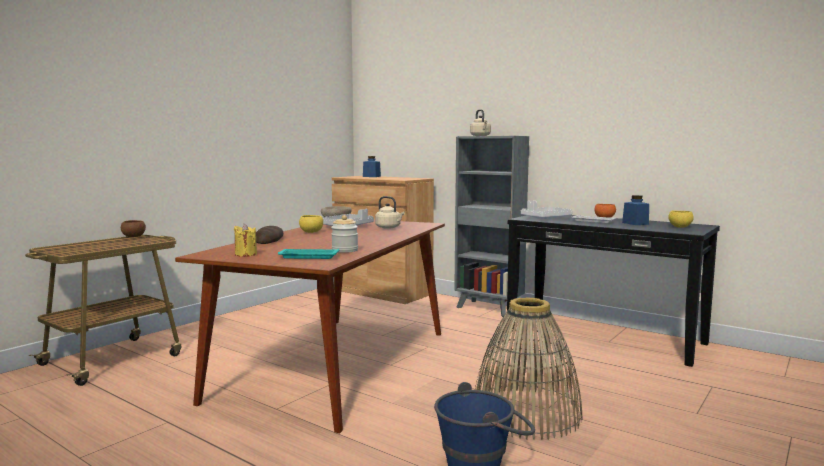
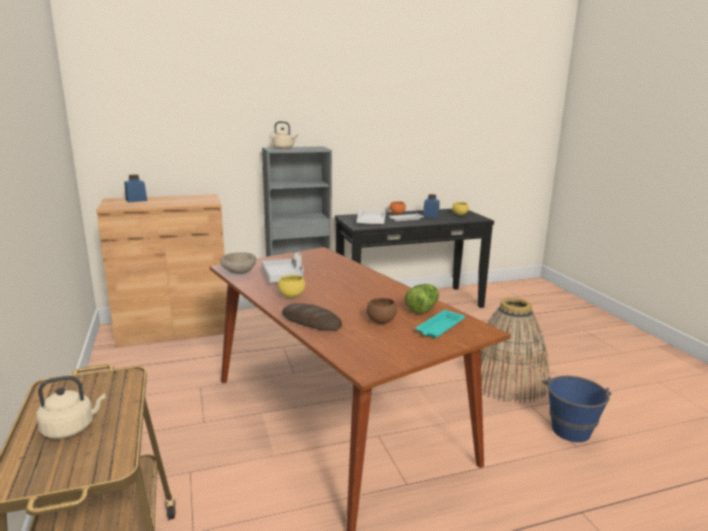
camera: 55 degrees left, 10 degrees up
brown bowl [121,220,146,237] -> brown bowl moved to [367,298,397,324]
yellow candle [234,224,257,257] -> none
jar [331,215,358,253] -> lettuce [405,284,439,314]
beige kettle [375,196,405,229] -> beige kettle moved to [36,376,106,439]

